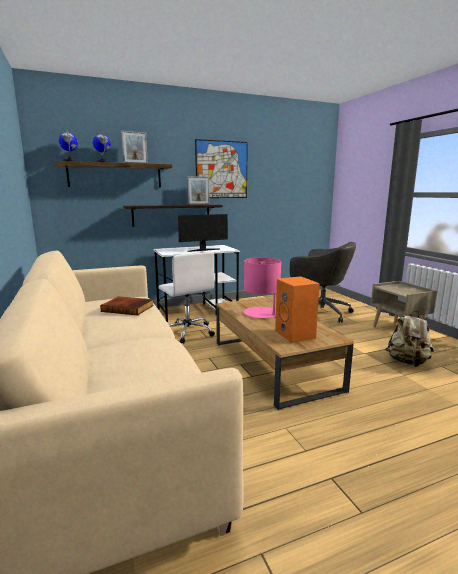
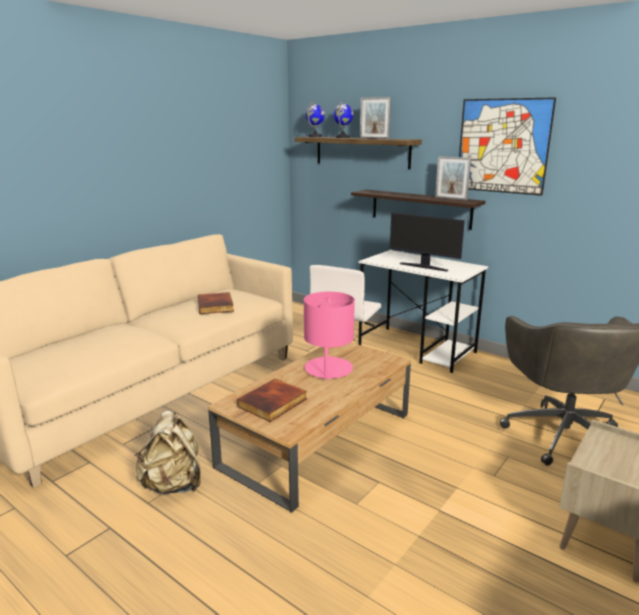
camera: 60 degrees right, 5 degrees up
orange speaker [275,276,320,343] -> book [237,379,307,422]
beige backpack [385,311,434,367] -> beige backpack moved to [135,411,201,494]

